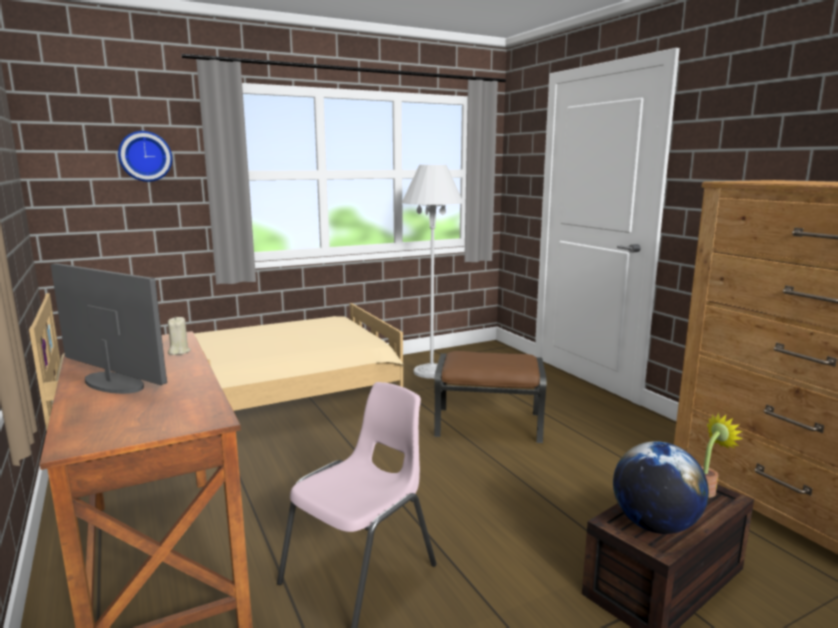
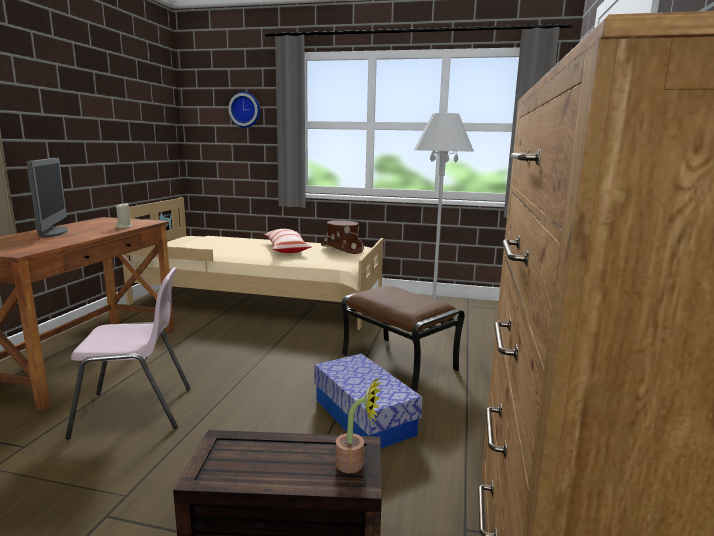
camera: 40 degrees right, 0 degrees up
globe [613,441,709,534] -> none
none -> pillow [264,229,312,253]
none -> storage box [314,353,423,448]
none -> brown hat [321,220,364,254]

